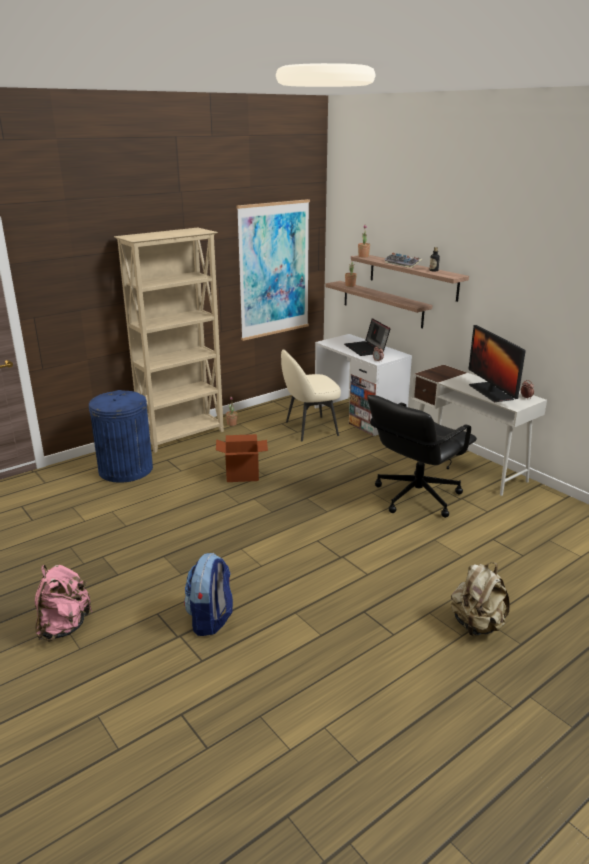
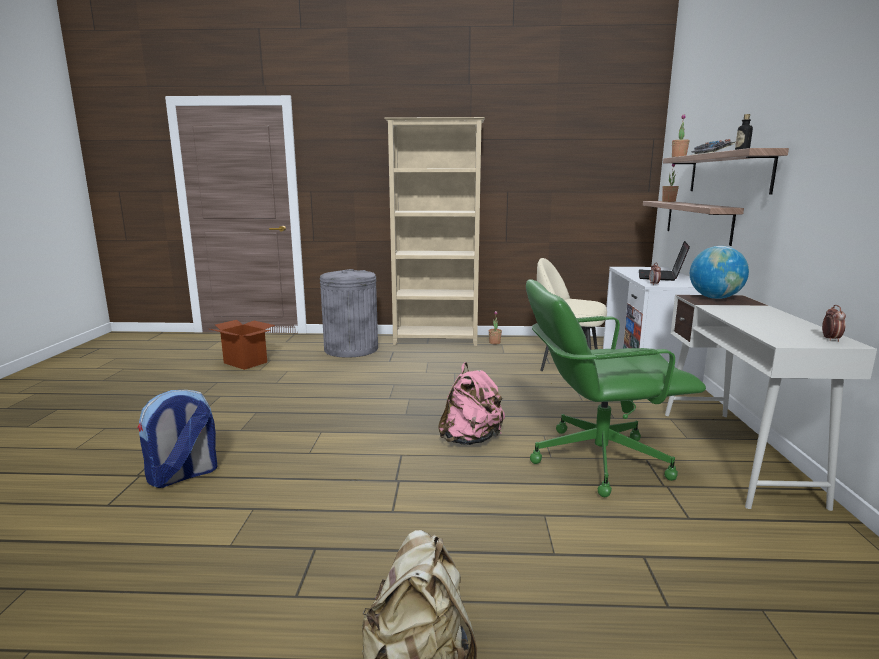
camera: 40 degrees right, 10 degrees down
pink backpack [35,565,93,642] -> pink backpack moved to [438,362,505,445]
blue trash can [89,390,153,483] -> grey trash can [320,269,378,358]
cardboard box [216,434,268,482] -> cardboard box moved to [210,320,275,370]
picture [236,199,310,341] -> none
black office chair [367,395,477,518] -> green office chair [526,279,706,497]
monitor [469,325,526,402] -> none
none -> globe [690,246,749,299]

